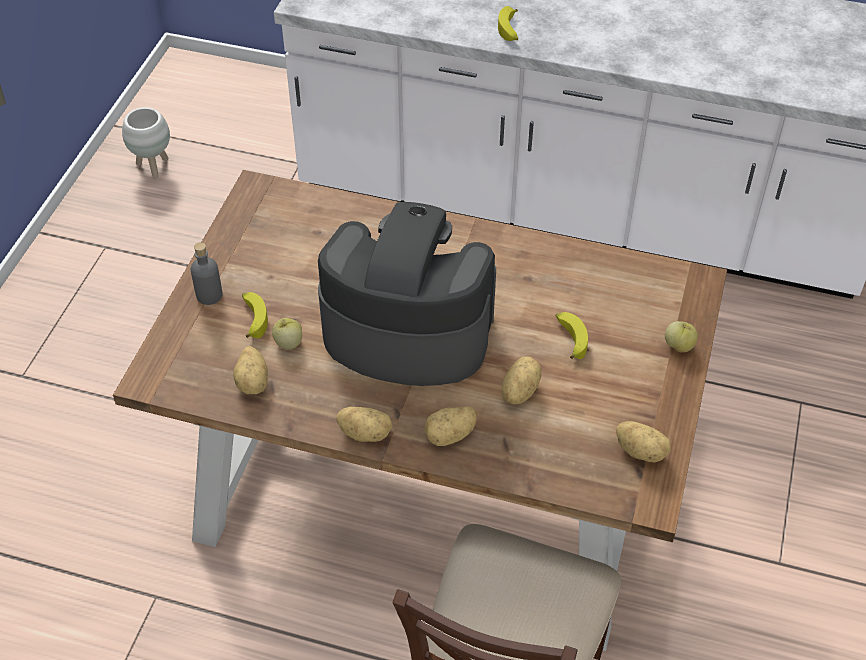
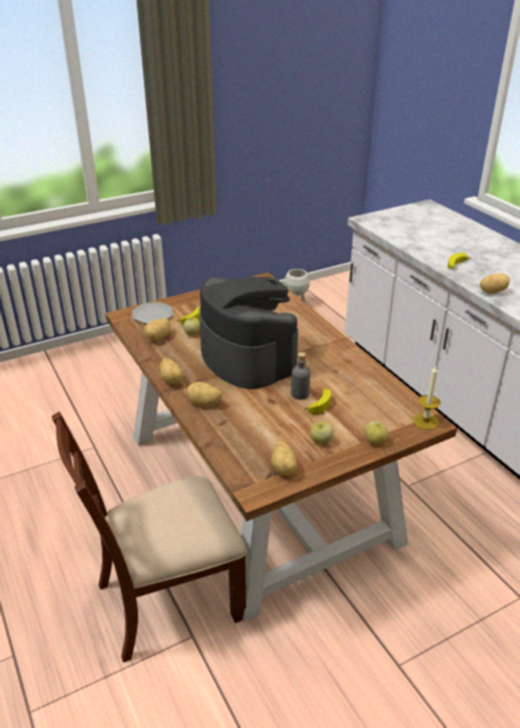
camera: 45 degrees right, 15 degrees down
grey bottle [191,242,223,305] -> grey bottle moved to [291,352,310,400]
potato [501,357,541,404] -> potato moved to [480,274,510,294]
none -> plate [132,302,173,324]
none -> apple [310,421,334,444]
none -> candle [413,366,441,430]

